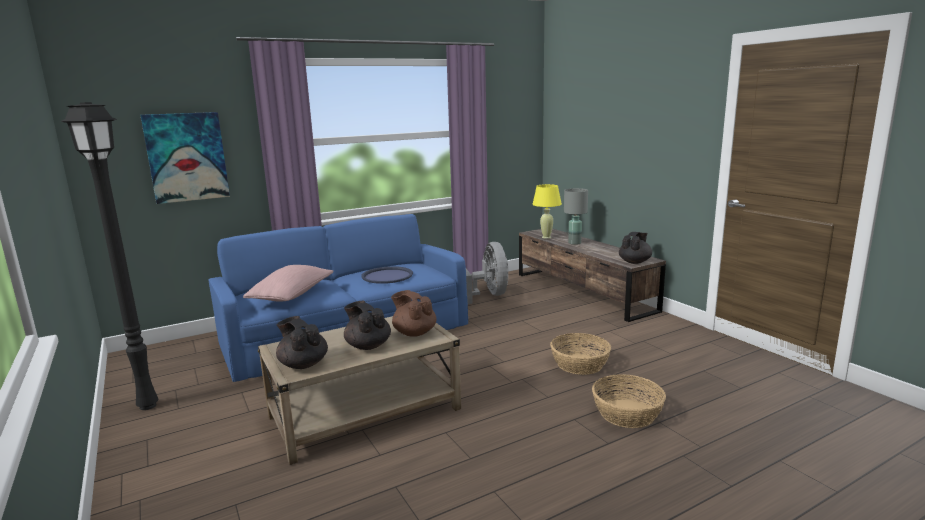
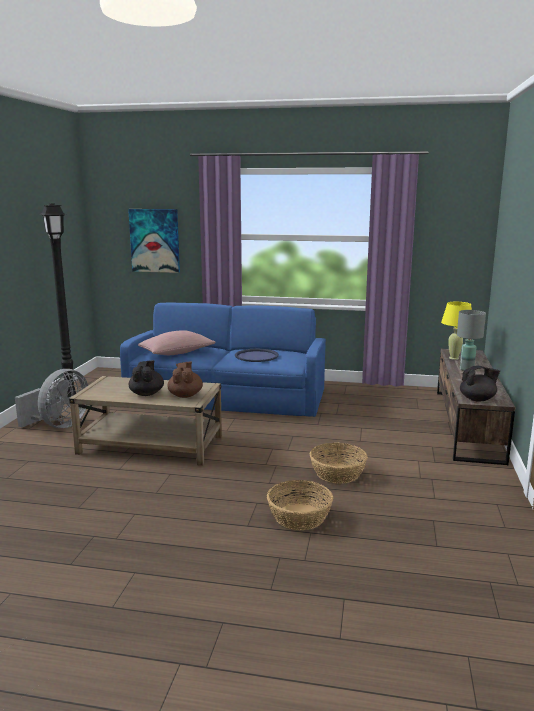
camera: 40 degrees right, 0 degrees up
black teapot [276,316,328,369] -> none
grey fan [466,242,509,304] -> grey fan moved to [15,369,88,428]

